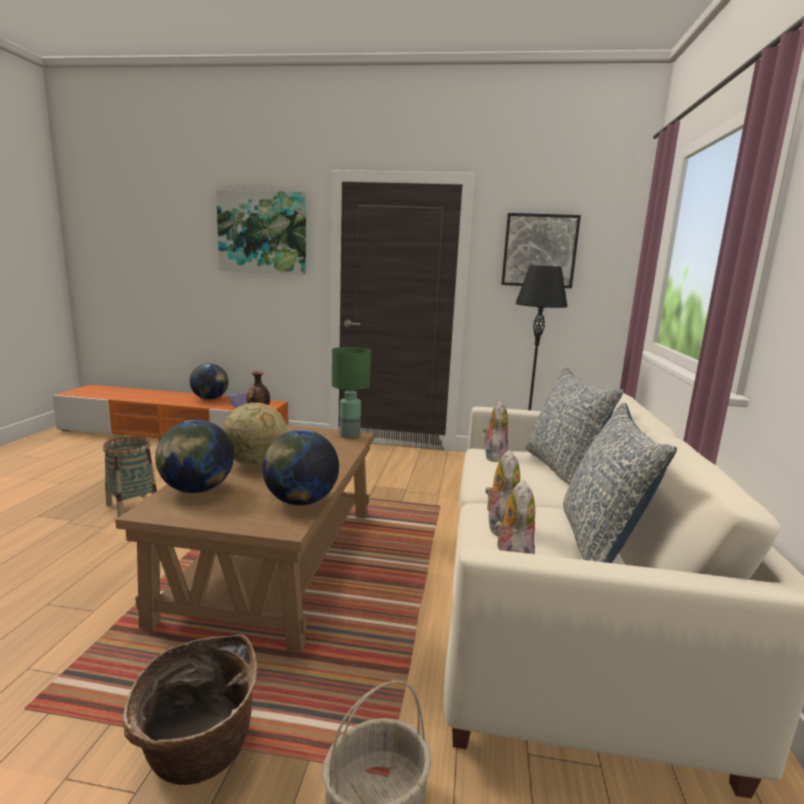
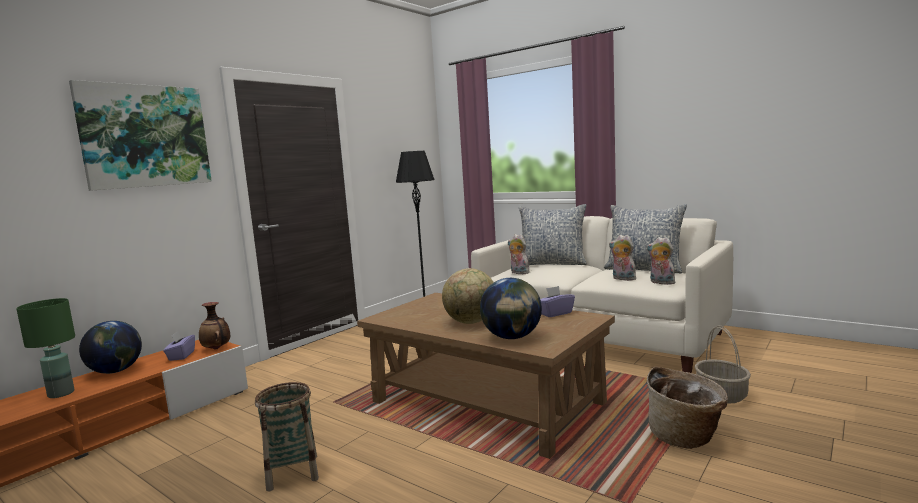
camera: 60 degrees left, 5 degrees down
globe [262,430,339,505] -> purple tissue box [540,286,575,317]
green table lamp [332,347,371,439] -> green table lamp moved to [16,298,75,398]
picture [501,213,581,288] -> none

